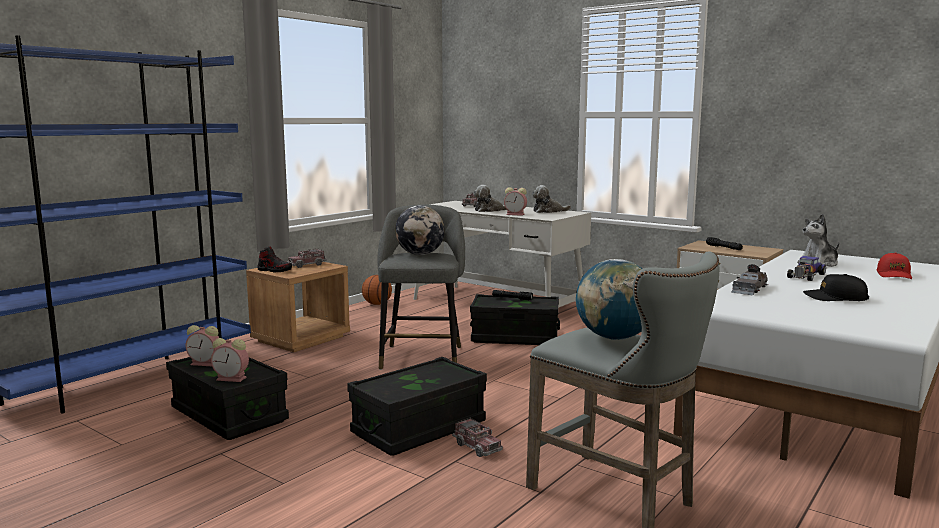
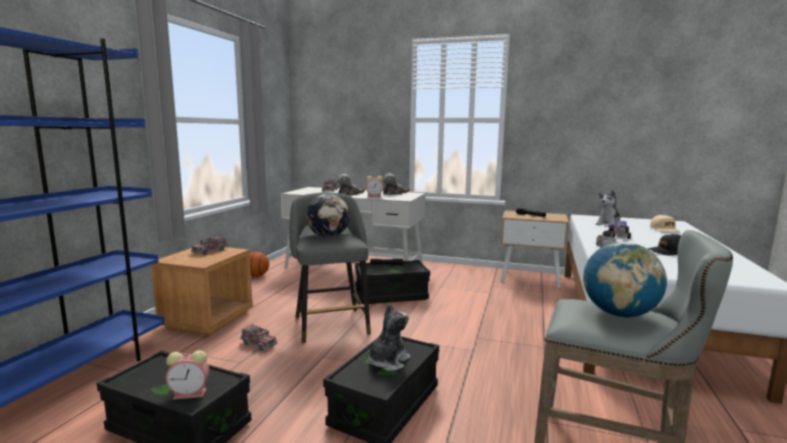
camera: 20 degrees left, 0 degrees up
alarm clock [186,325,219,366] -> none
shoe [257,246,292,272] -> none
toy truck [452,417,503,457] -> toy truck moved to [240,324,277,351]
red cap [877,253,912,279] -> beige cap [650,215,680,233]
none -> plush toy [368,303,411,371]

